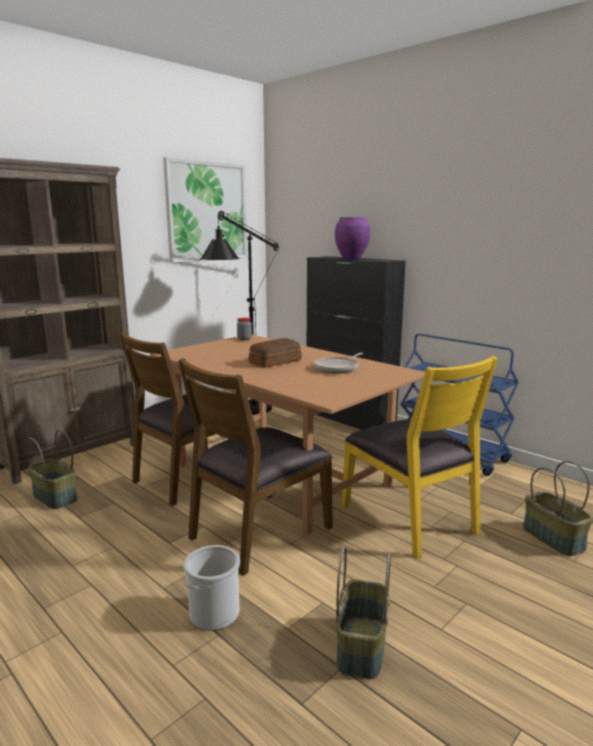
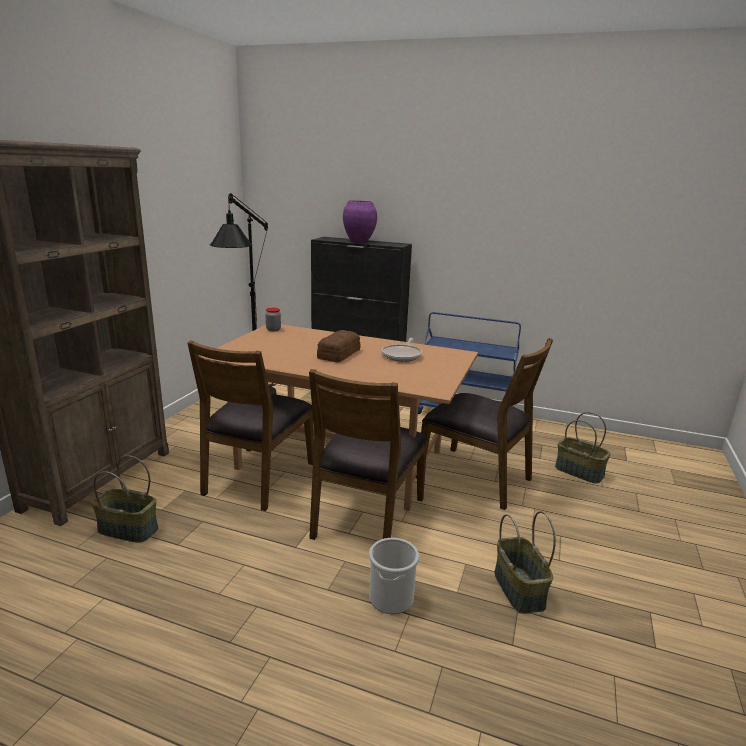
camera: 25 degrees left, 5 degrees up
picture [163,157,247,263] -> none
yellow chair [342,356,498,559] -> brown chair [416,338,553,510]

